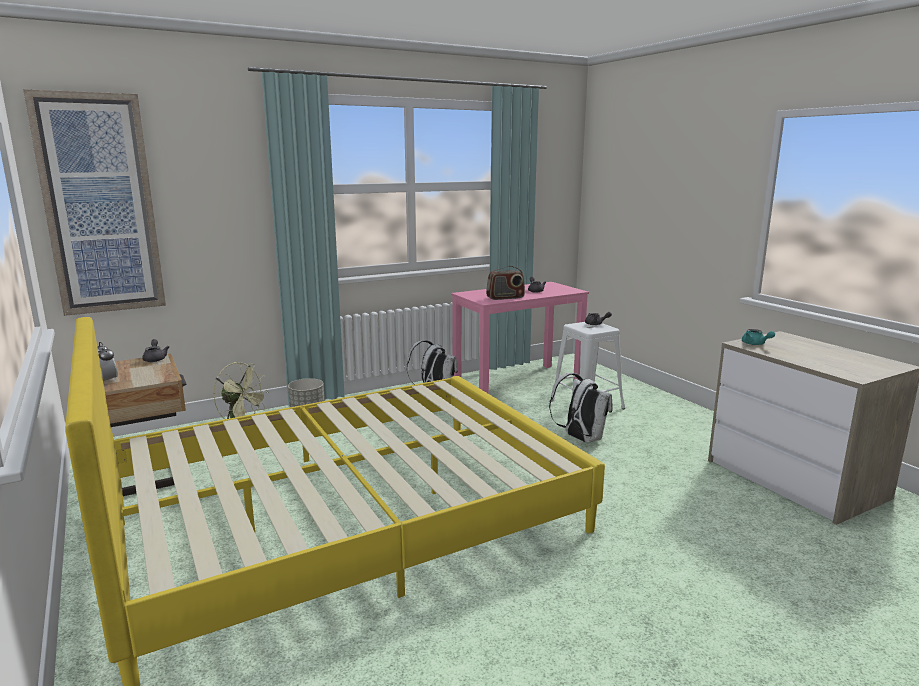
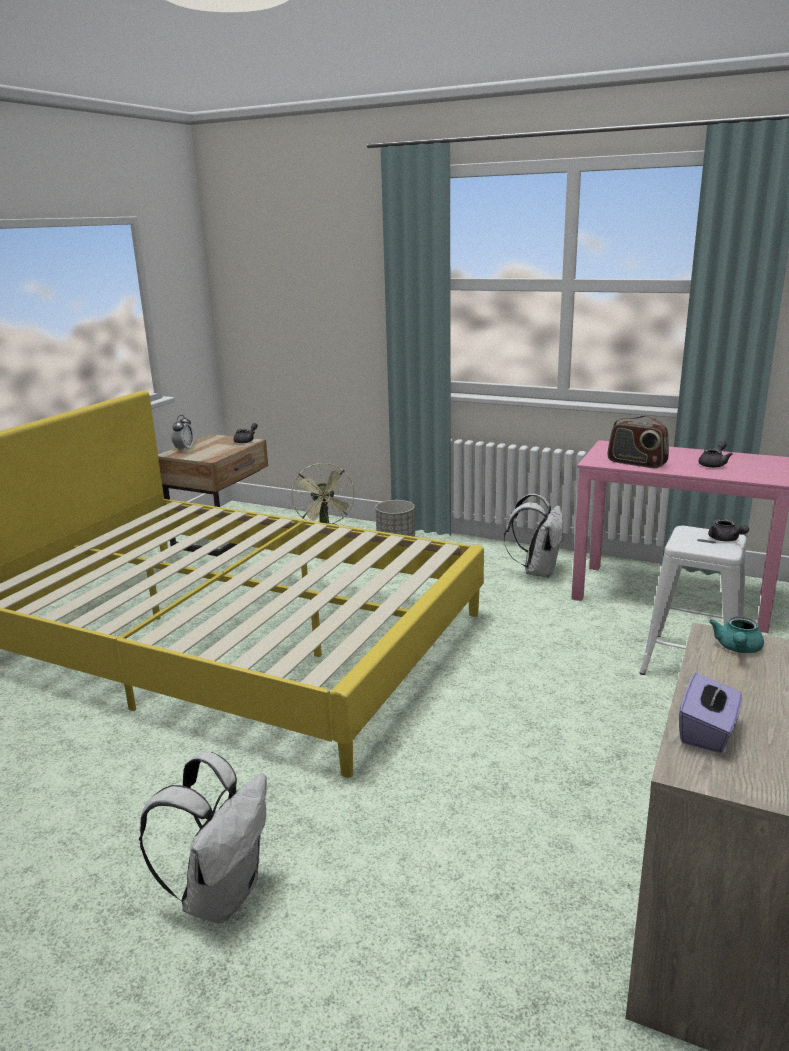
camera: 55 degrees right, 5 degrees up
picture [23,89,166,316] -> none
white backpack [549,373,612,443] -> white backpack moved to [139,751,267,924]
none -> purple tissue box [679,673,742,753]

